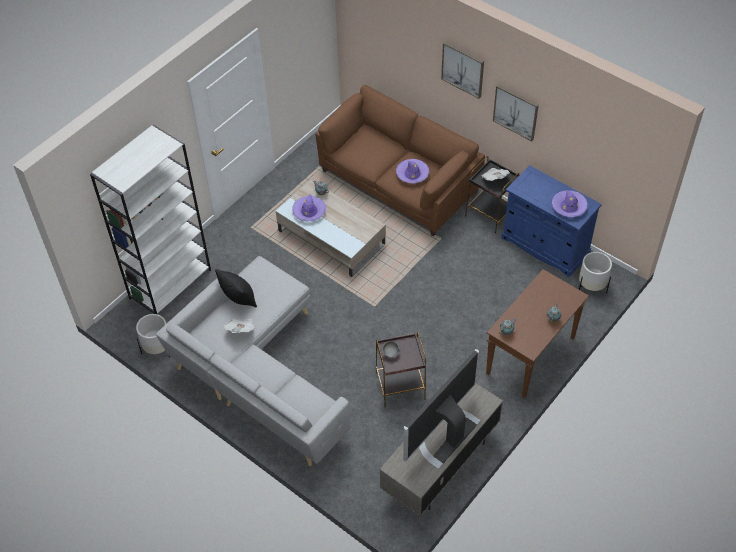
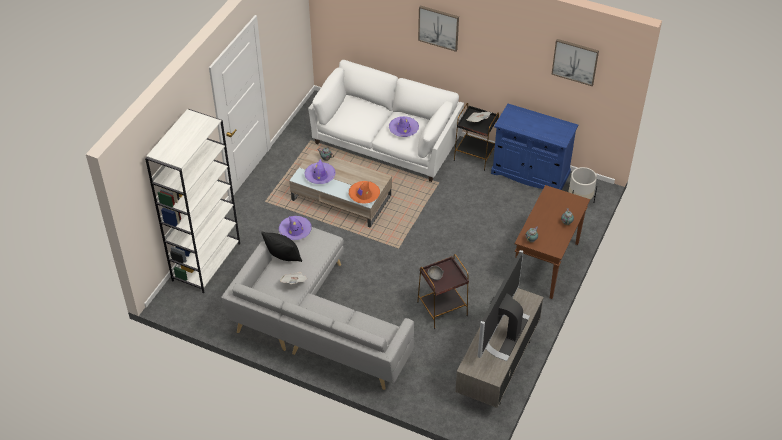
camera: 15 degrees left, 5 degrees down
white planter [136,314,170,358] -> none
brown sofa [315,85,485,236] -> white sofa [308,60,464,182]
picture [493,84,539,141] -> picture moved to [551,39,599,86]
purple hat [552,190,588,217] -> purple hat moved to [279,216,312,240]
none -> orange hat [349,181,380,204]

